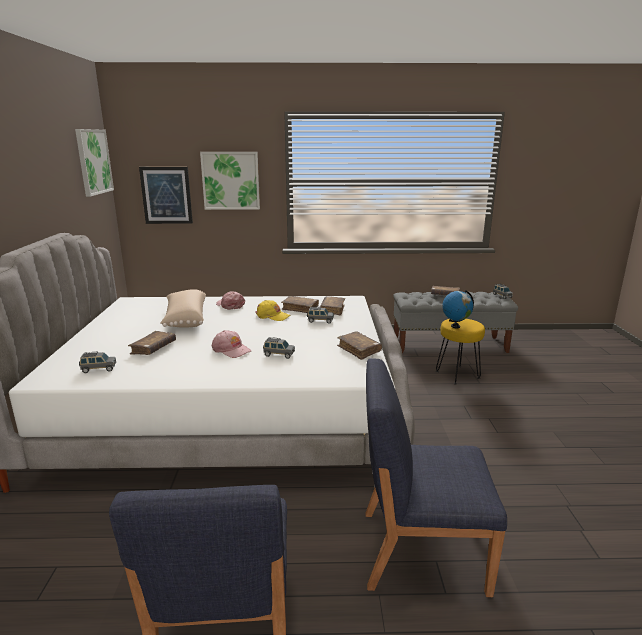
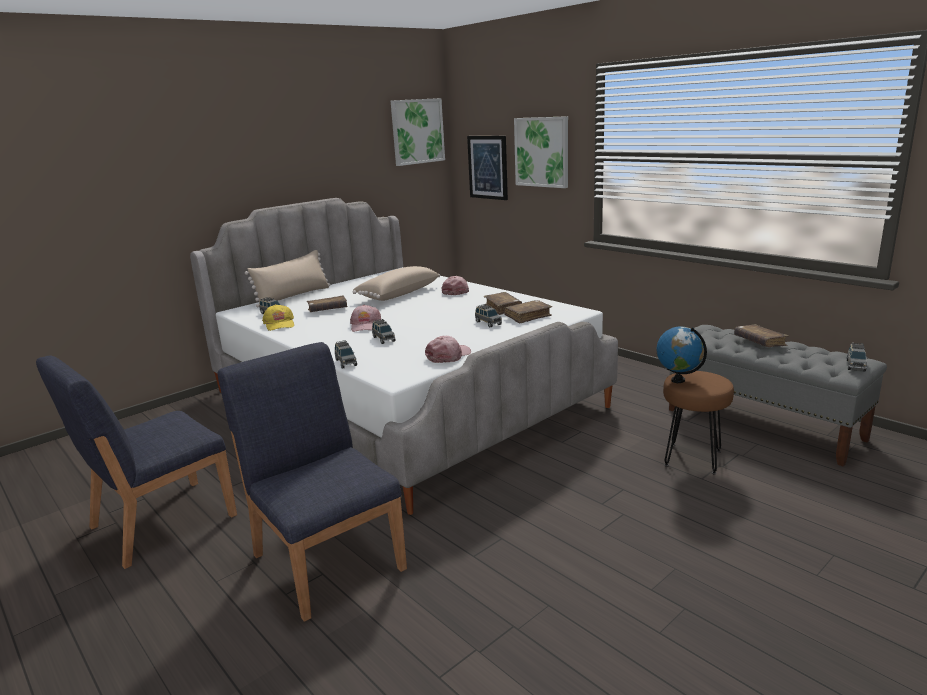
camera: 50 degrees right, 0 degrees up
yellow cap [255,300,290,321] -> yellow cap moved to [262,304,294,331]
brown book [337,331,382,360] -> pink cap [425,336,471,363]
yellow stool [436,319,485,384] -> brown stool [663,371,734,474]
none -> beige pillow [245,250,330,307]
none -> grey toy car [335,340,357,369]

